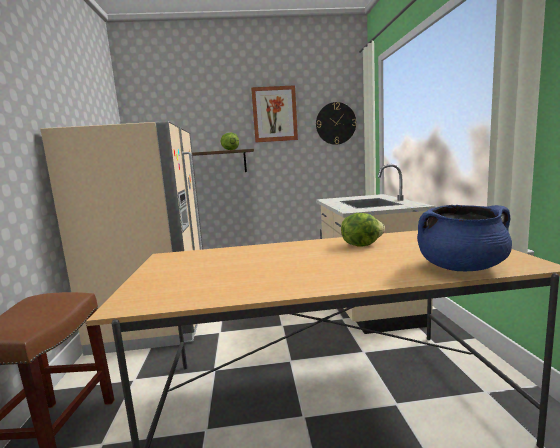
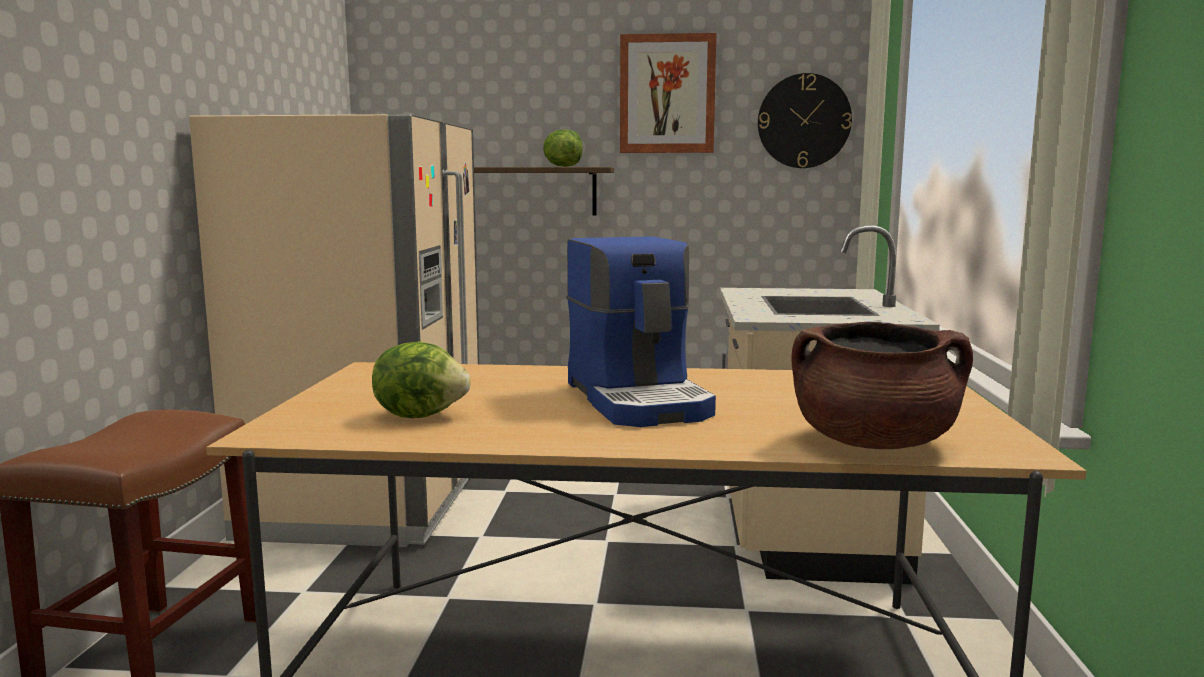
camera: 10 degrees right, 0 degrees up
lettuce [341,213,385,247] -> lettuce moved to [372,341,470,418]
blue cooking pot [417,205,512,271] -> brown cooking pot [792,322,973,449]
none -> coffee machine [566,236,716,427]

